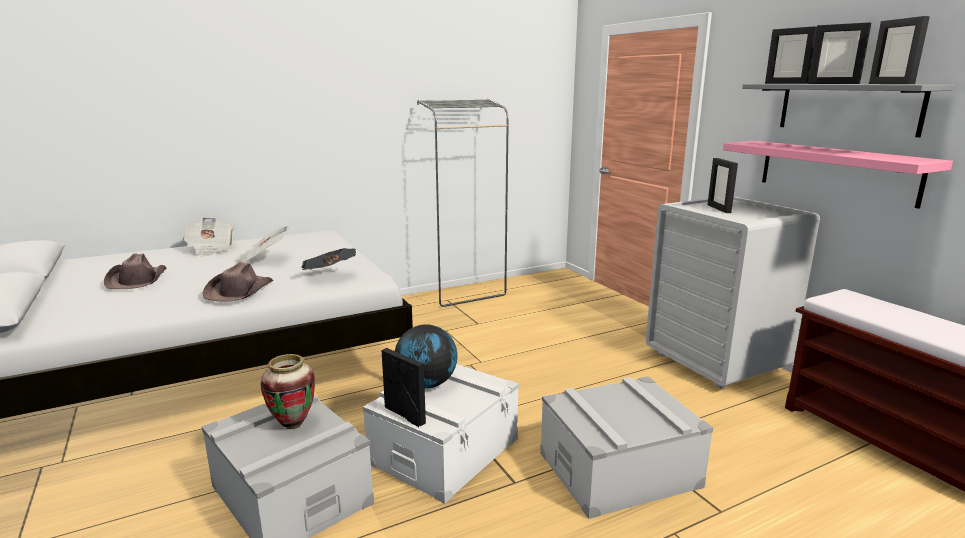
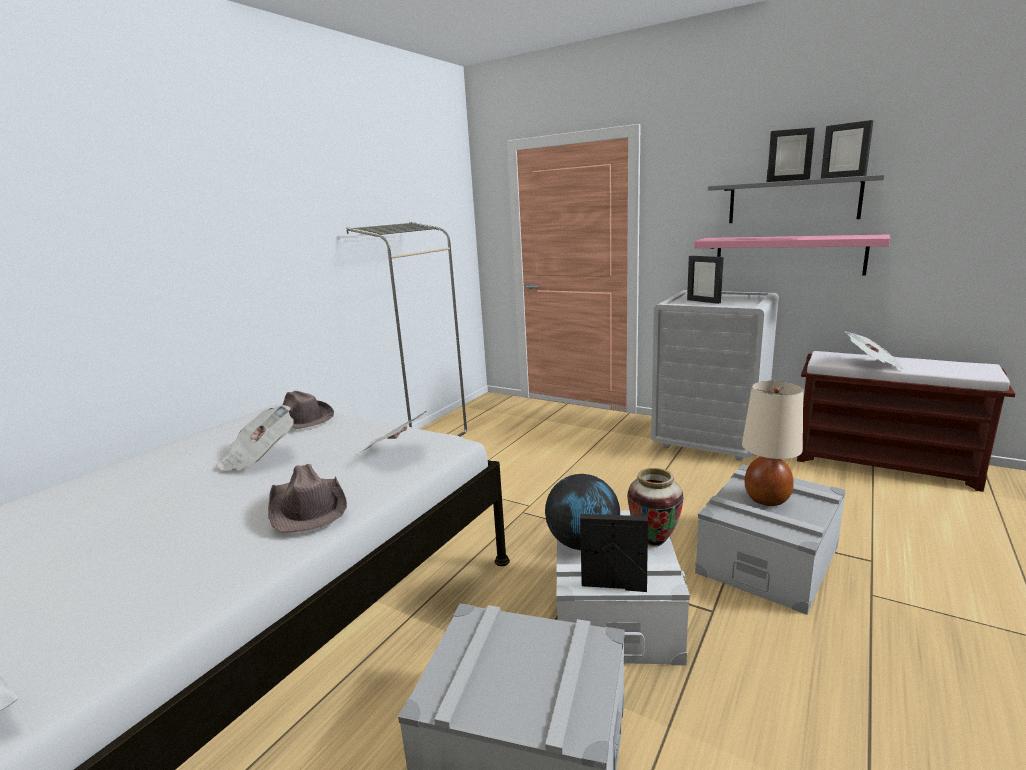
camera: 30 degrees left, 0 degrees up
brown hat [104,253,167,289] -> brown hat moved to [270,391,334,429]
newspaper [183,217,234,257] -> newspaper moved to [844,331,904,369]
vase [261,354,315,429] -> vase moved to [627,468,684,547]
picture frame [765,26,817,84] -> none
none -> beige table lamp [742,381,803,506]

